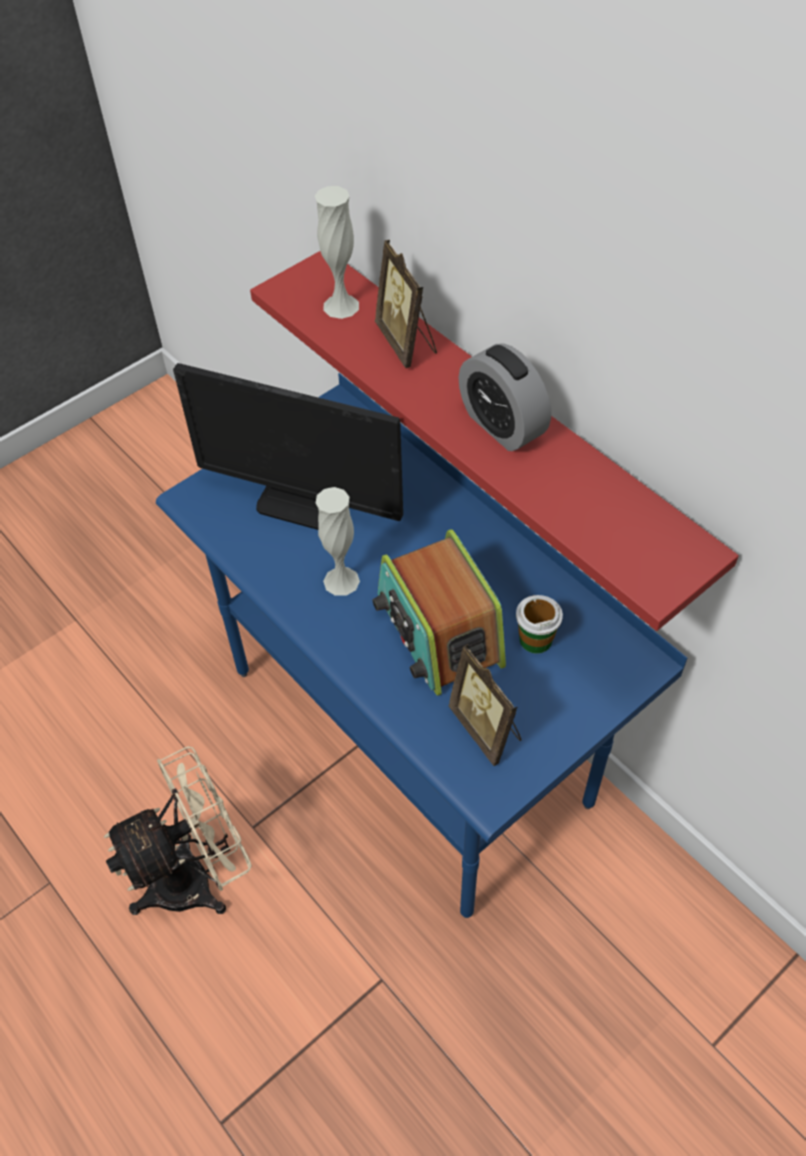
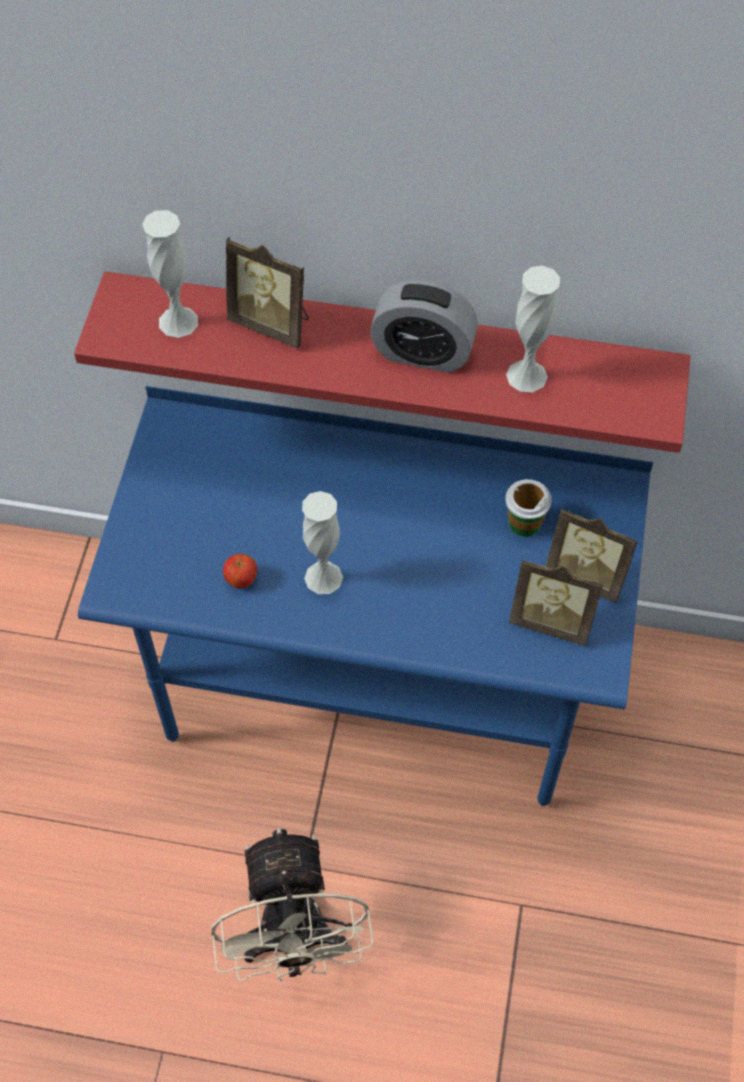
camera: 40 degrees left, 5 degrees up
beige fan [104,746,252,915] -> beige fan turned 150 degrees clockwise [211,827,374,982]
monitor [173,363,403,530] -> none
radio [372,529,506,696] -> none
none -> apple [223,554,257,588]
none -> white vase [506,266,560,392]
none -> picture frame [546,507,638,603]

